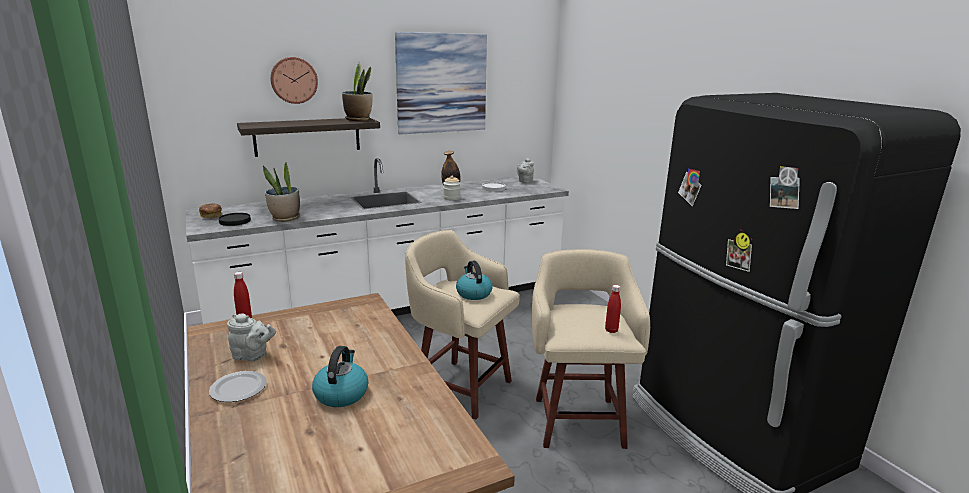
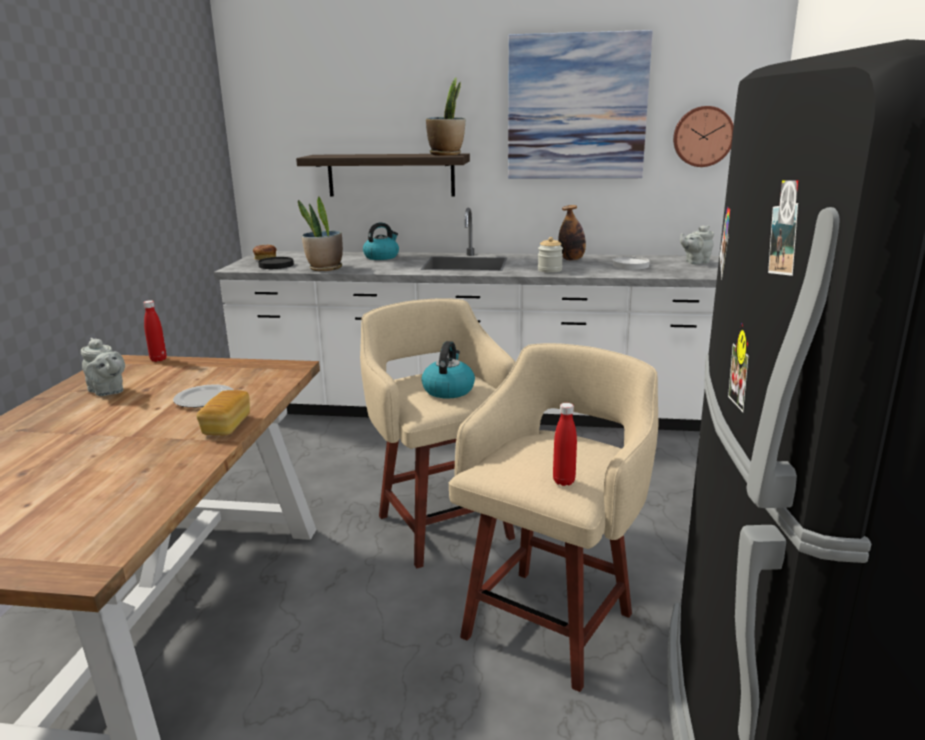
camera: 35 degrees right, 0 degrees up
plate [209,371,267,402] -> plate moved to [173,385,233,408]
wall clock [270,57,318,104] -> wall clock moved to [673,106,734,167]
kettle [312,346,368,407] -> kettle moved to [363,223,399,260]
none -> bread [196,390,250,435]

